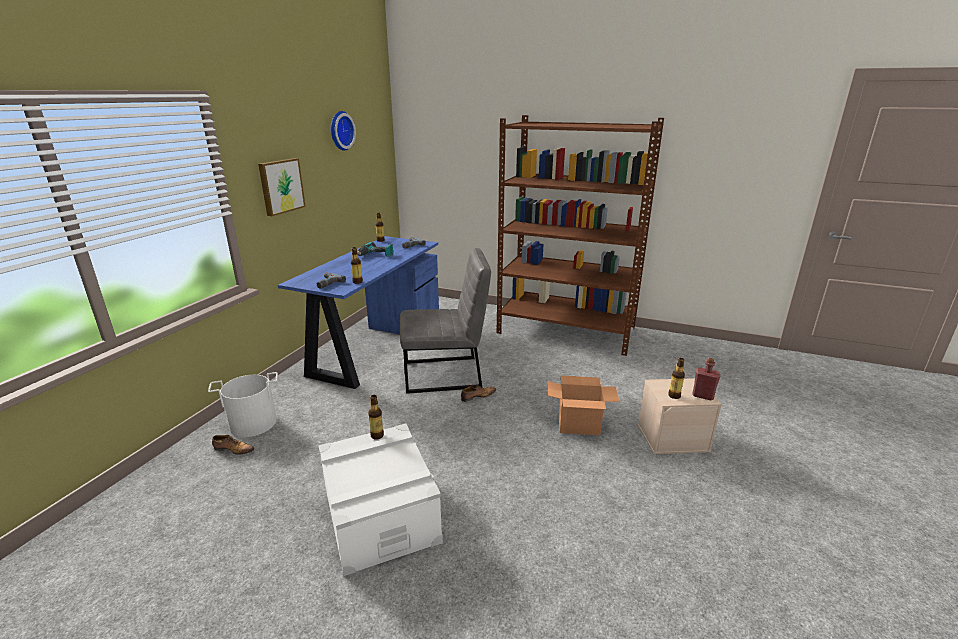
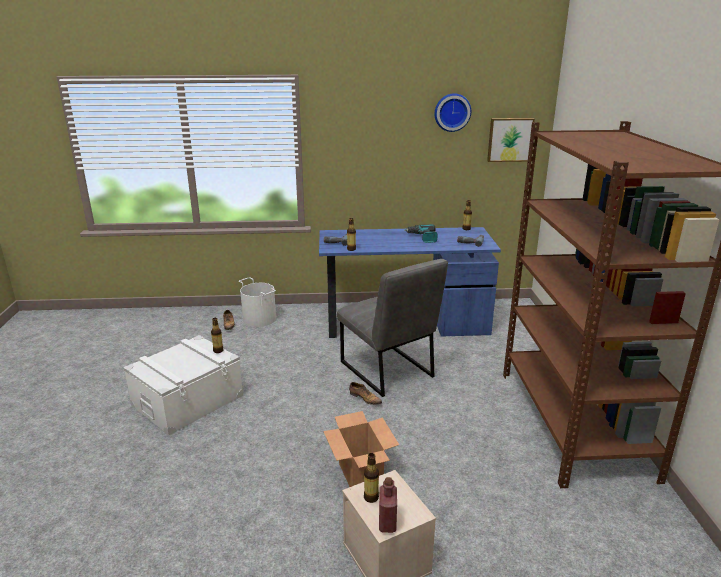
camera: 65 degrees right, 0 degrees up
picture [258,158,306,216] -> picture moved to [487,118,535,162]

